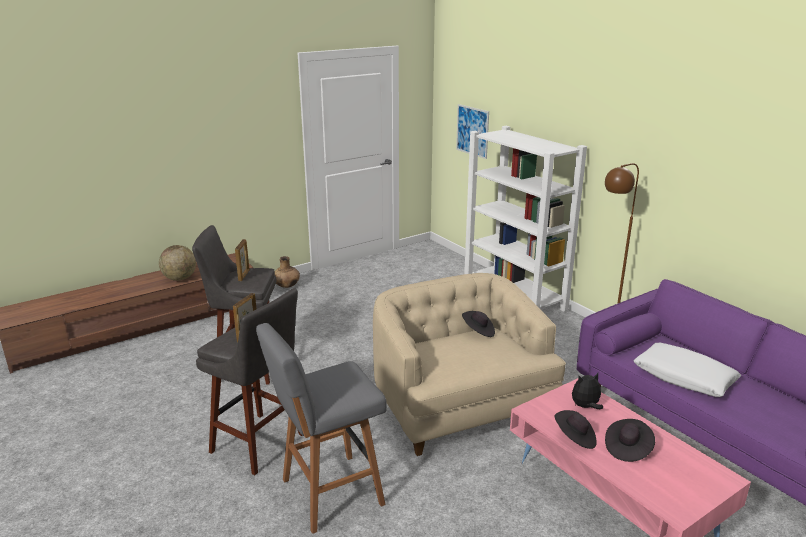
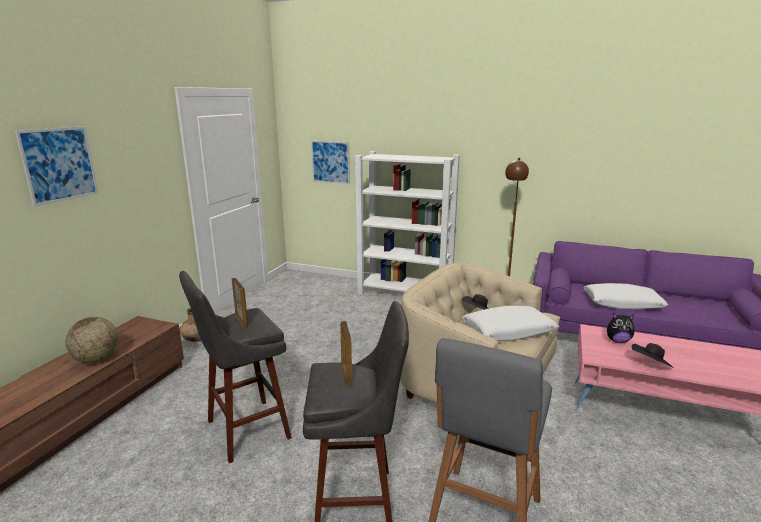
camera: 35 degrees left, 5 degrees down
plush toy [572,373,603,409] -> plush toy turned 120 degrees counterclockwise [607,313,634,343]
black hat [605,419,655,462] -> none
none -> picture [15,126,98,207]
none -> white pillow [461,306,559,341]

